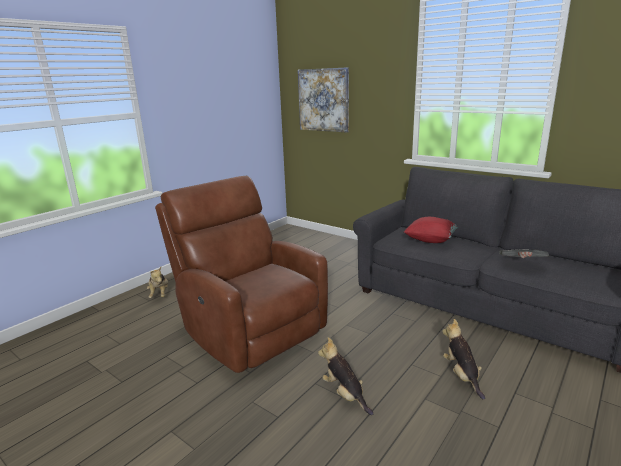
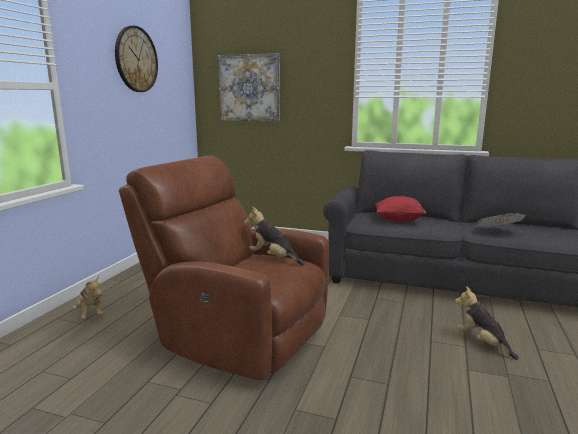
camera: 20 degrees left, 5 degrees down
plush toy [318,337,374,415] -> plush toy moved to [244,207,305,266]
none -> wall clock [115,26,158,92]

